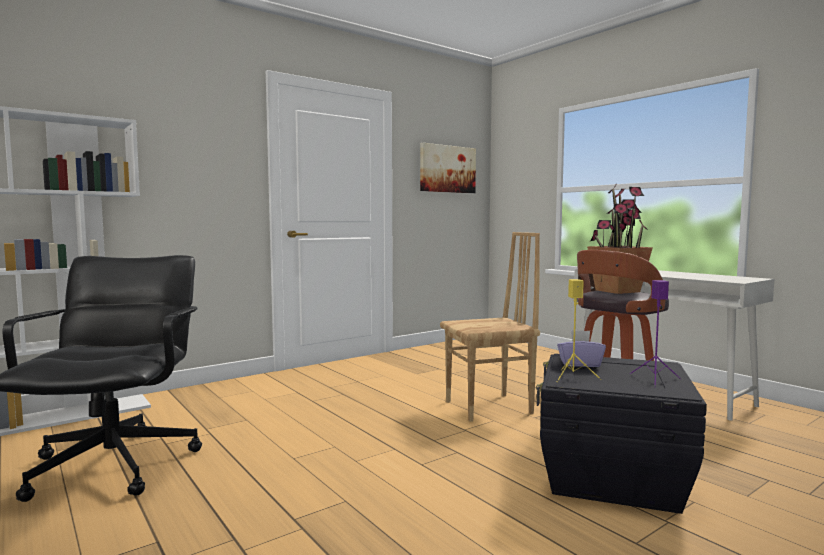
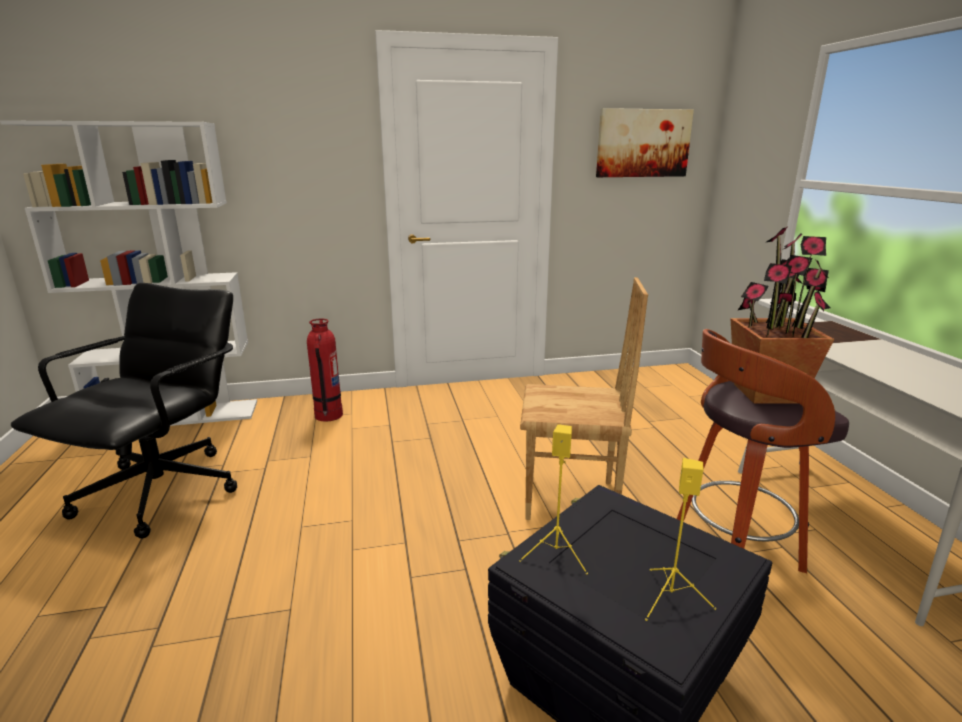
camera: 25 degrees right, 15 degrees up
purple tissue box [557,330,606,367] -> none
purple speaker [630,280,681,387] -> yellow speaker [645,458,716,621]
none -> fire extinguisher [307,319,343,422]

